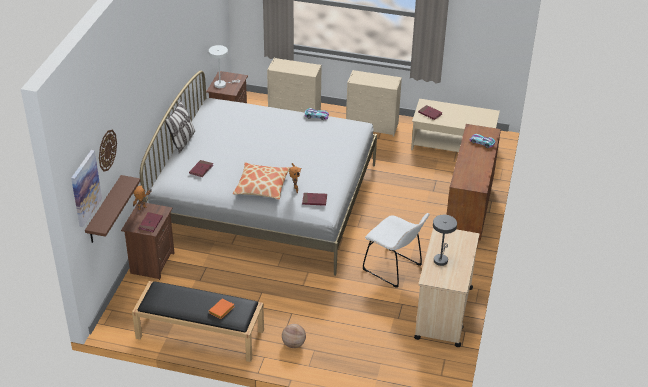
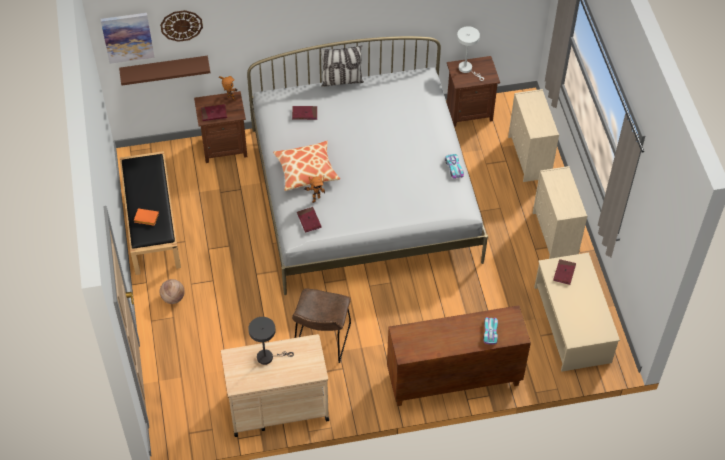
camera: 65 degrees right, 15 degrees up
white chair [363,213,429,288] -> brown chair [292,288,351,363]

